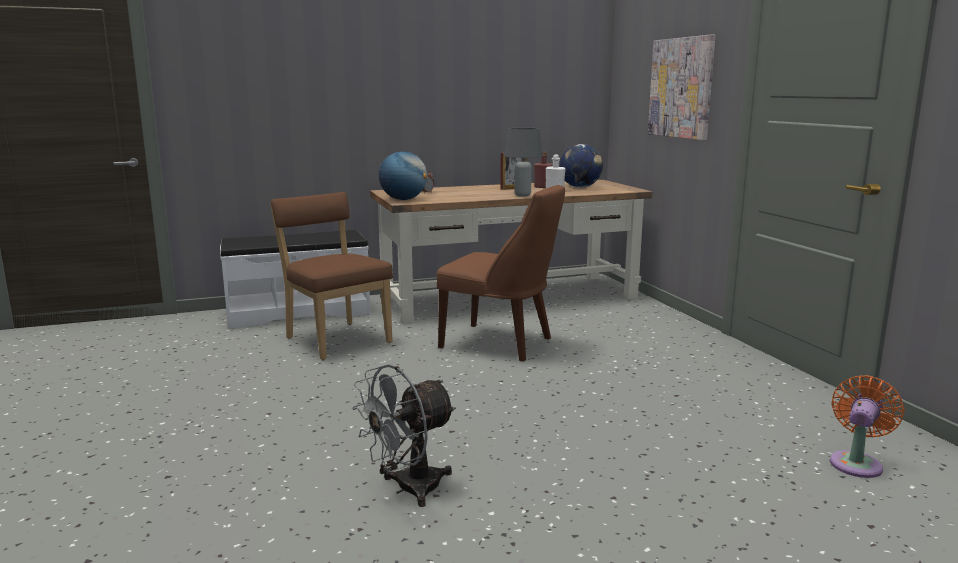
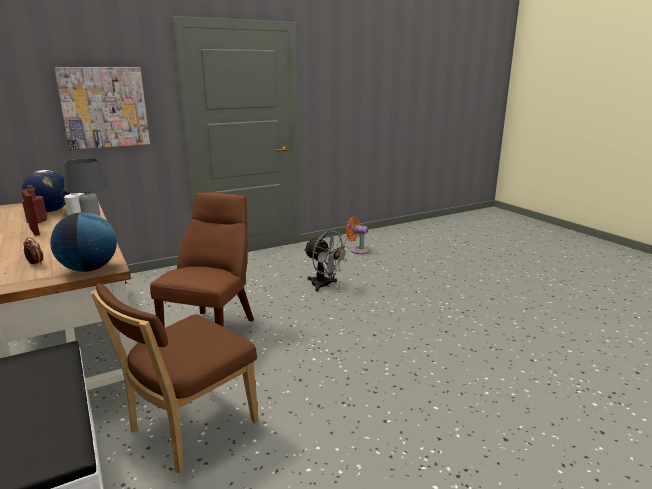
camera: 100 degrees left, 5 degrees up
grey fan [352,364,456,507] -> grey fan moved to [304,230,350,291]

